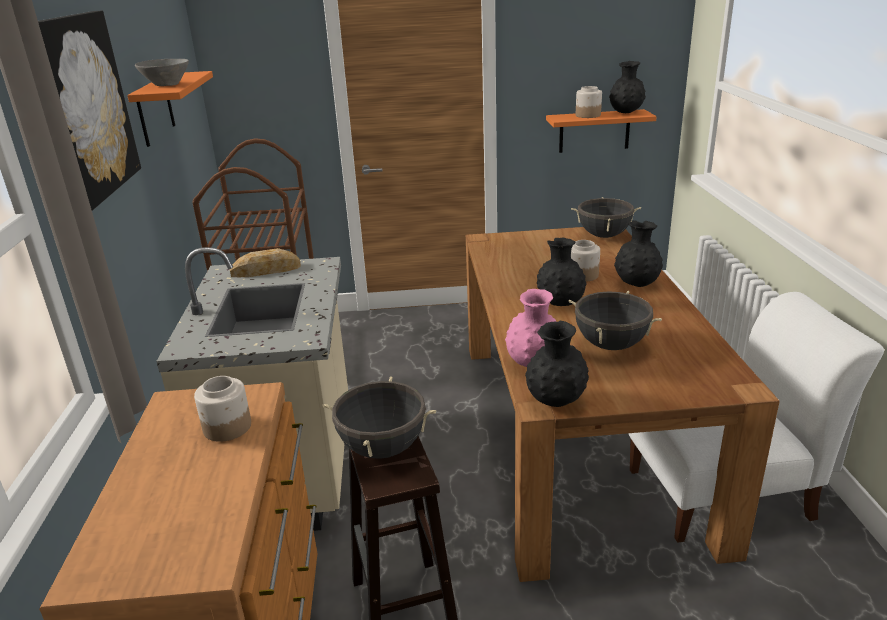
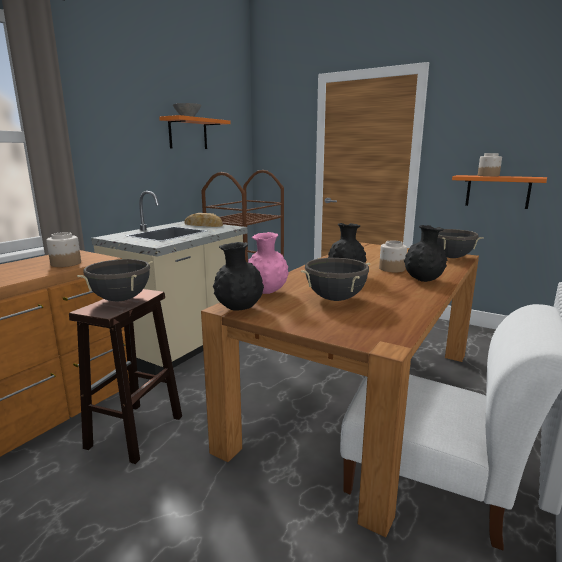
camera: 35 degrees right, 10 degrees down
picture [38,11,141,211] -> none
black vase [609,61,646,113] -> none

